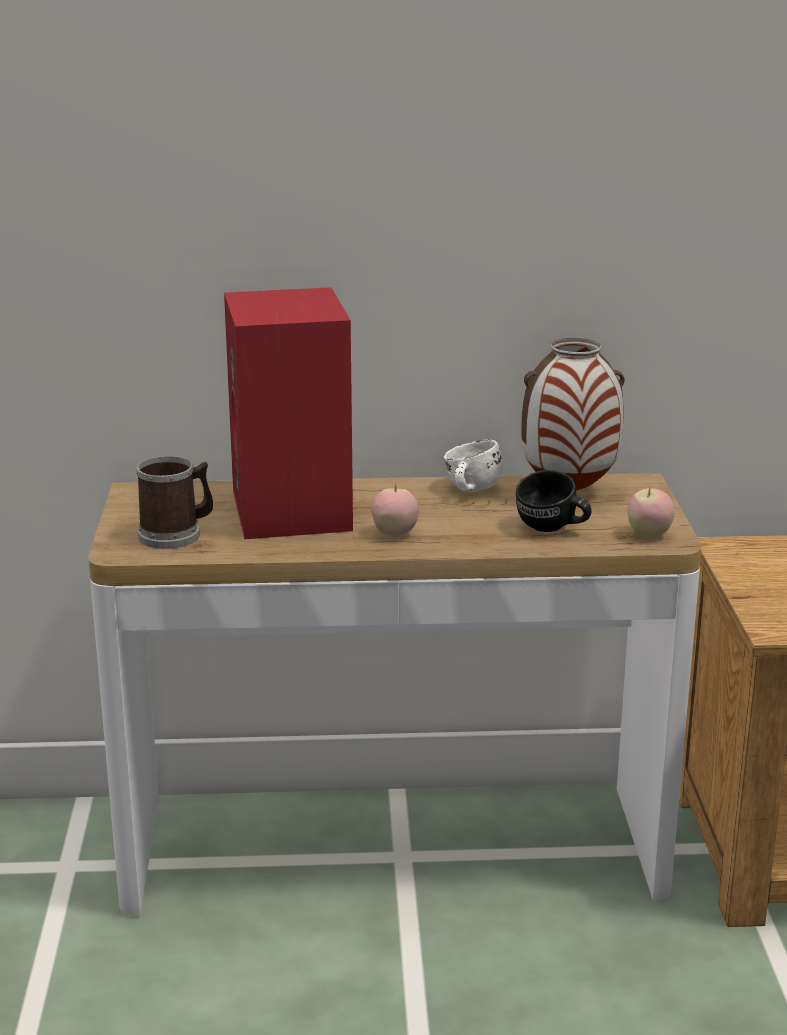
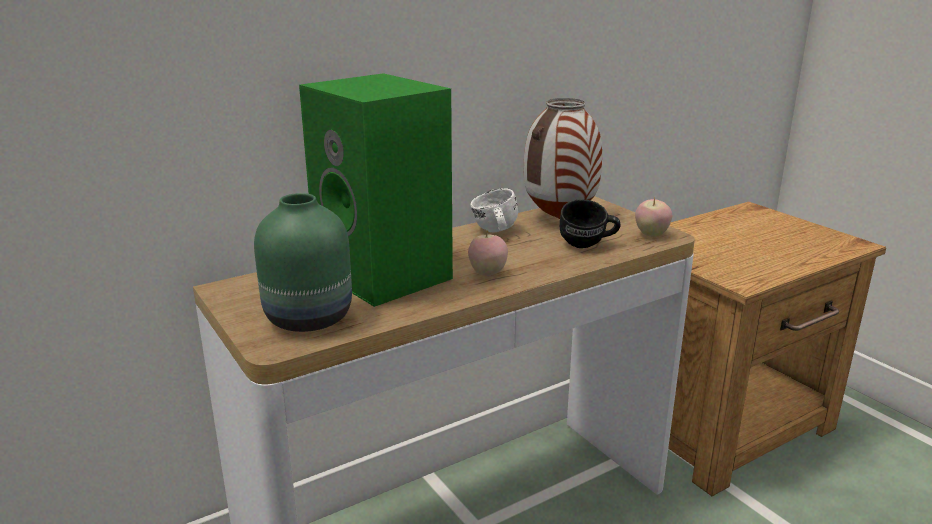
camera: 30 degrees left, 0 degrees up
mug [136,456,213,549] -> green vase [254,193,352,332]
red speaker [224,287,353,539] -> green speaker [299,73,453,307]

